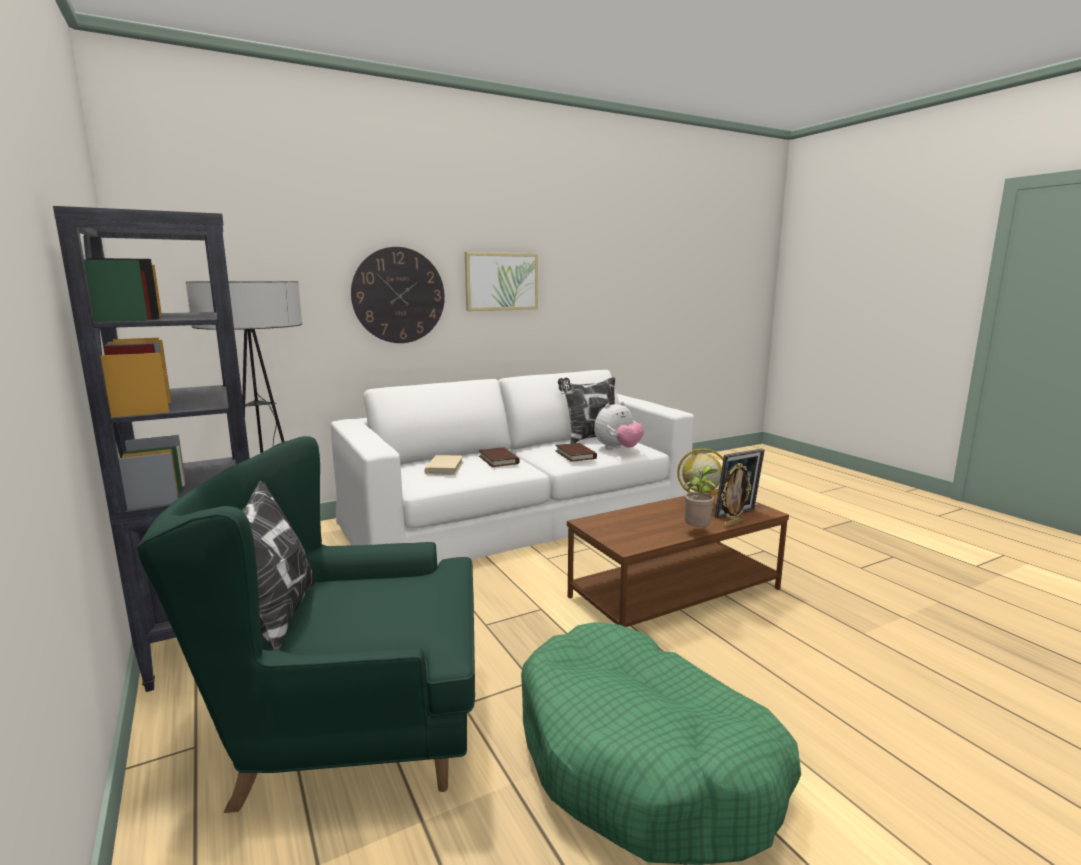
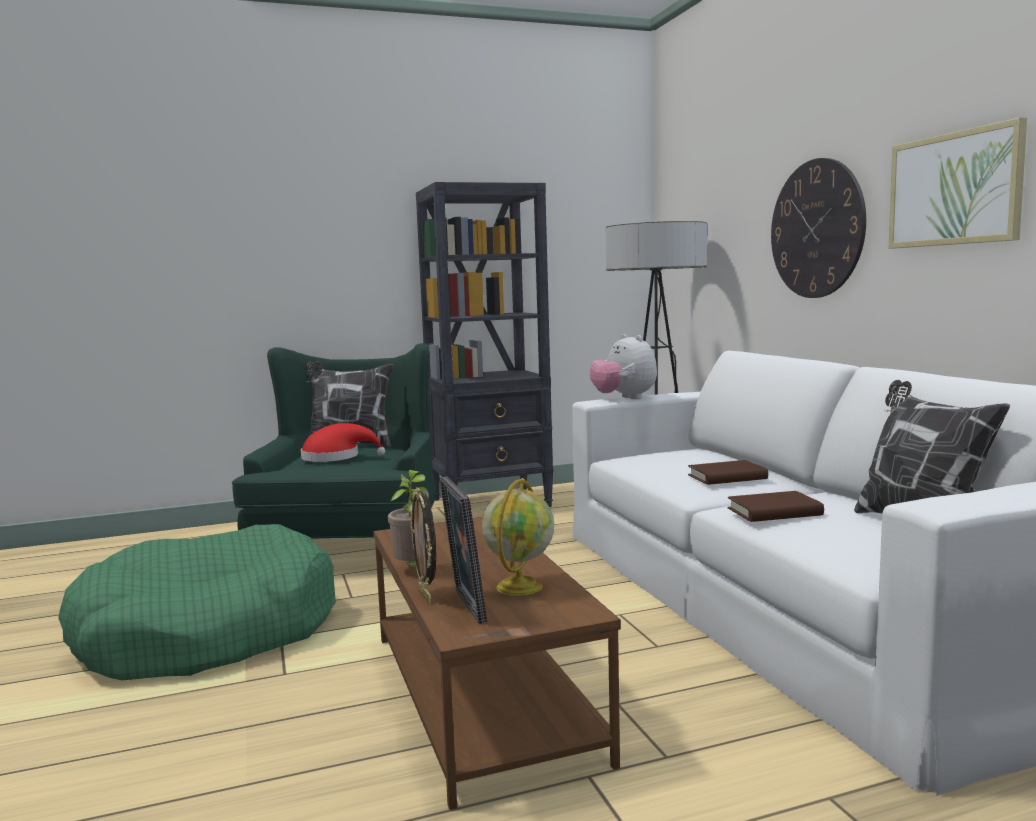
camera: 100 degrees right, 5 degrees down
beige book [424,455,463,475] -> none
plush toy [594,402,644,450] -> plush toy moved to [590,334,657,399]
none -> red hat [301,423,385,462]

